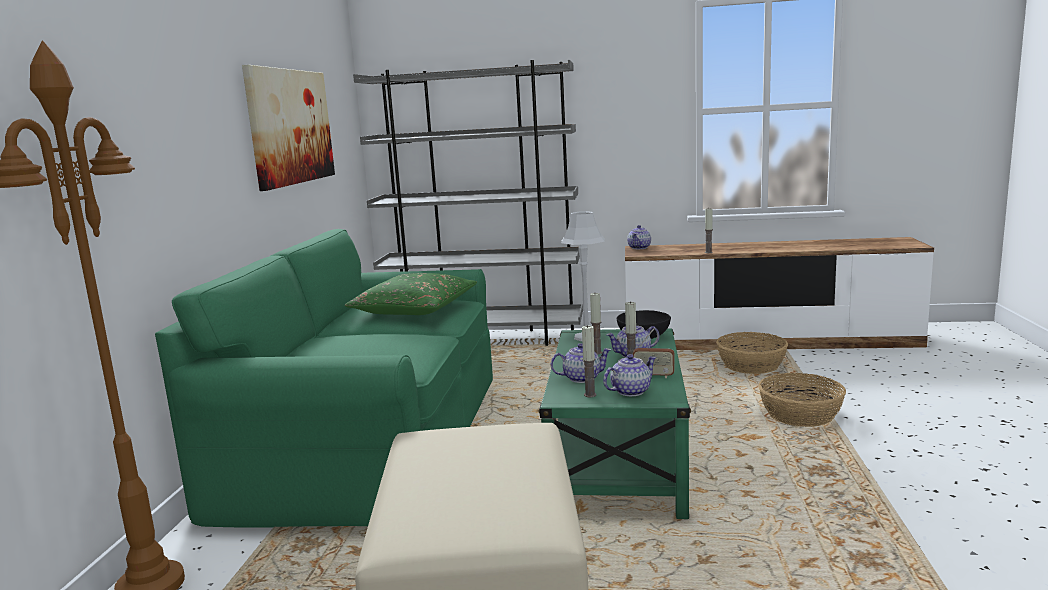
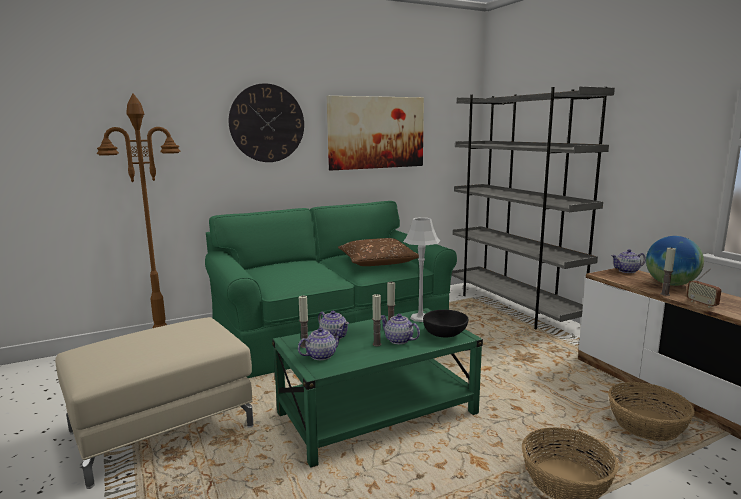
camera: 55 degrees right, 0 degrees up
green pillow [345,273,477,315] -> brown pillow [338,238,419,266]
teapot [603,354,657,396] -> teapot turned 60 degrees counterclockwise [298,328,343,360]
radio [633,328,675,378] -> radio moved to [687,268,722,308]
none -> wall clock [229,83,304,162]
none -> globe [646,236,704,286]

